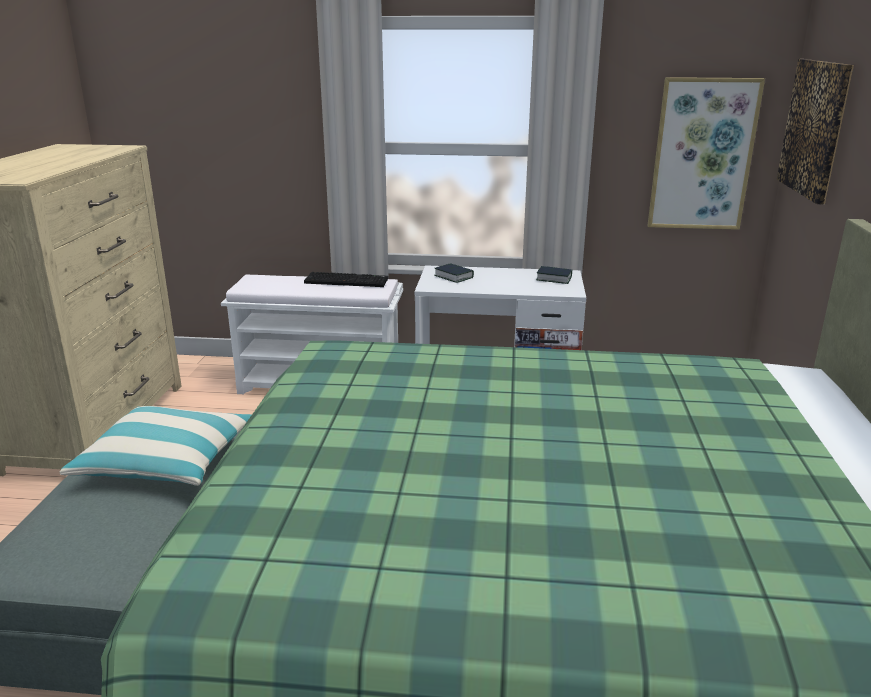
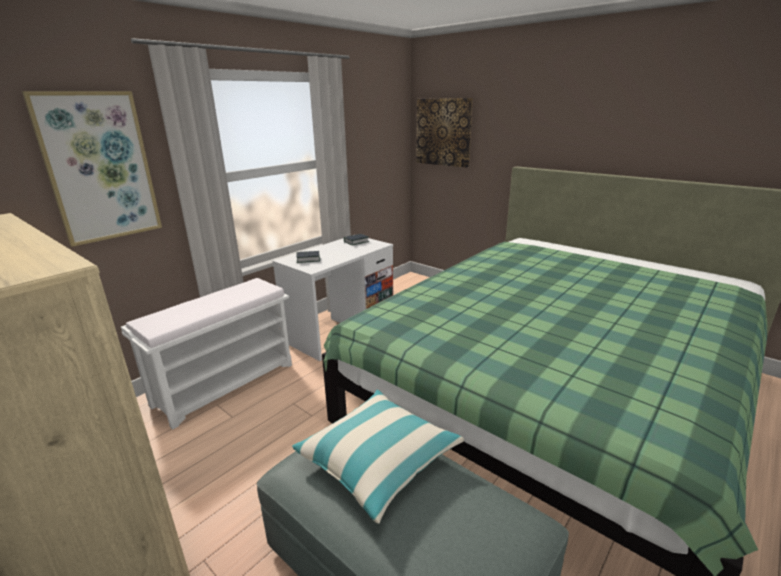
camera: 55 degrees left, 0 degrees up
keyboard [304,272,388,287] -> none
picture [647,77,765,230] -> picture moved to [22,91,162,247]

